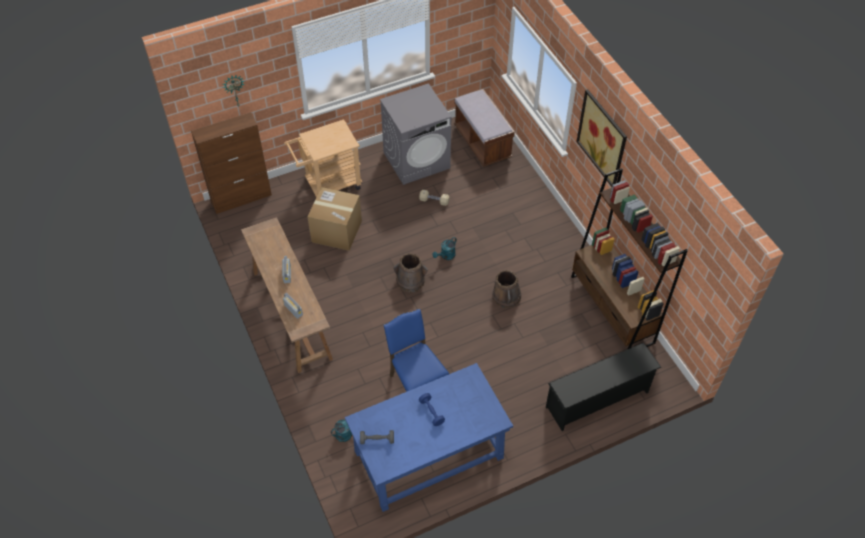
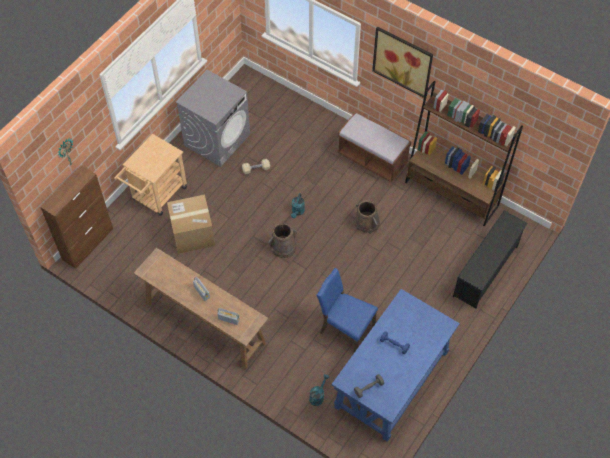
camera: 30 degrees left, 5 degrees up
brown bench [454,89,515,166] -> brown bench moved to [337,112,412,182]

